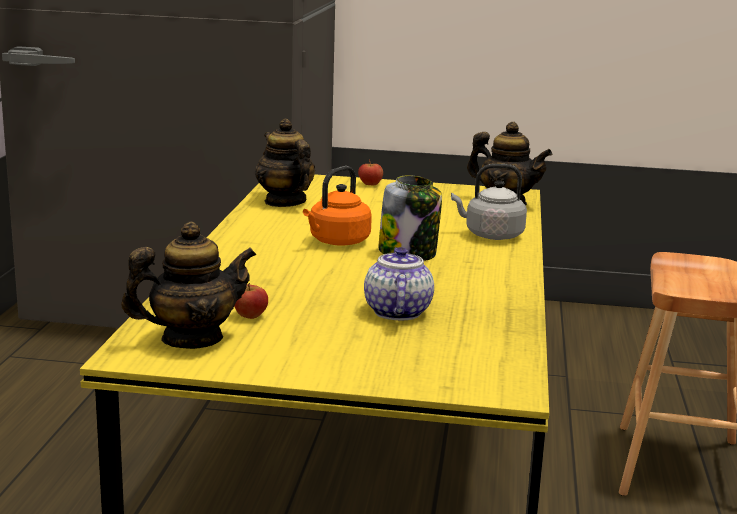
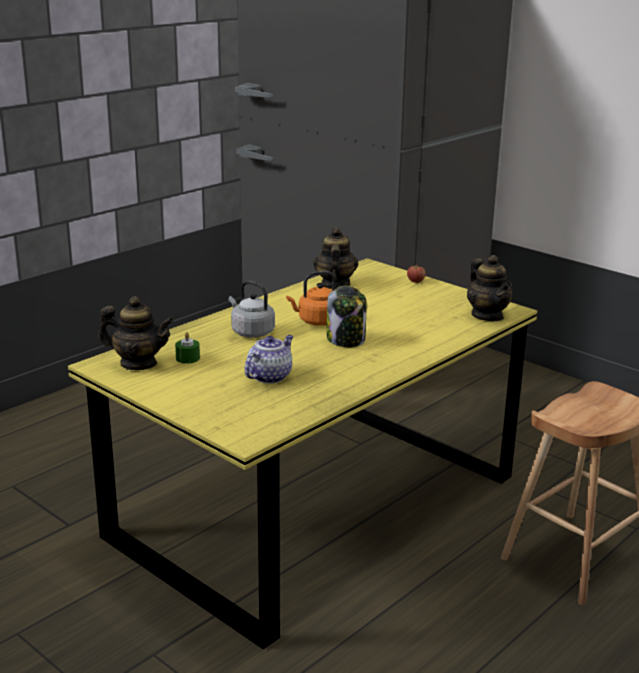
camera: 35 degrees right, 5 degrees up
apple [234,283,268,319] -> green candle [175,332,200,364]
grey kettle [451,164,527,240] -> grey kettle moved to [229,280,275,338]

